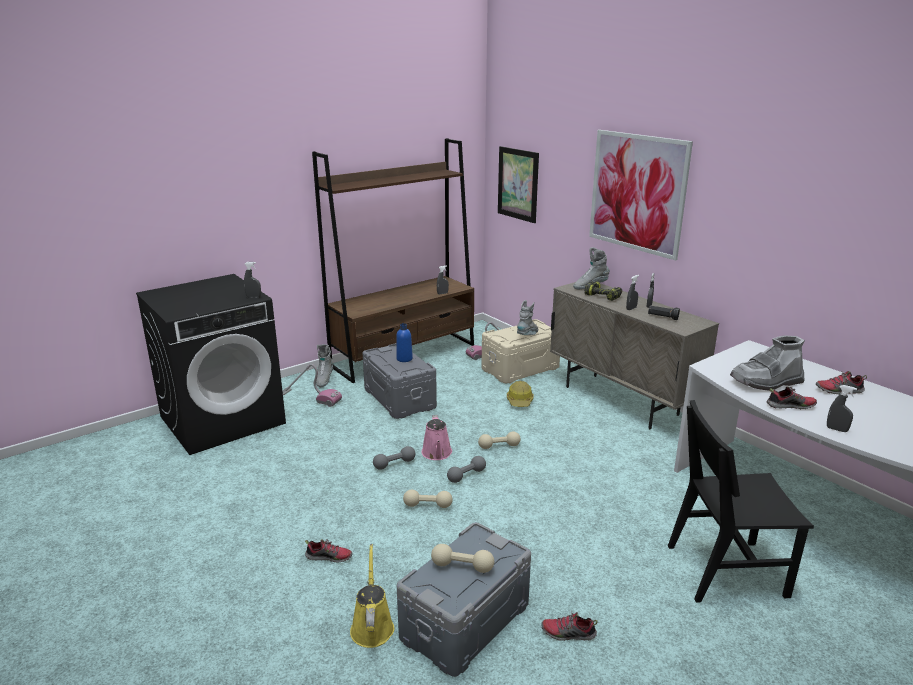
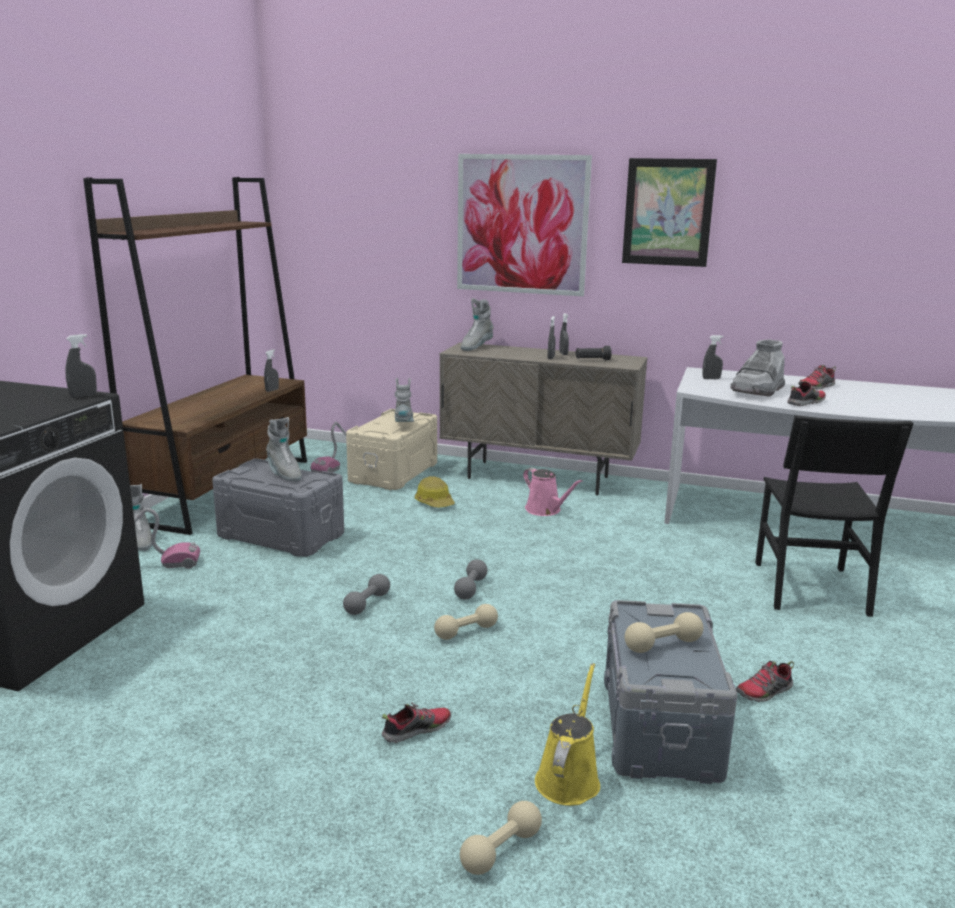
camera: 35 degrees left, 5 degrees down
yellow watering can [350,544,394,648] -> yellow watering can turned 60 degrees clockwise [535,663,600,806]
blue bottle [396,323,413,362] -> grey boot [266,417,302,482]
pink watering can [422,415,452,460] -> pink watering can moved to [523,467,583,516]
beige dumbbell [478,432,521,449] -> beige dumbbell moved to [460,801,542,875]
picture [498,146,539,223] -> picture moved to [622,158,717,267]
power drill [584,281,622,301] -> none
black chair [668,400,814,603] -> black chair turned 45 degrees counterclockwise [755,415,914,617]
grey spray bottle [827,385,857,432] -> grey spray bottle moved to [702,335,724,379]

